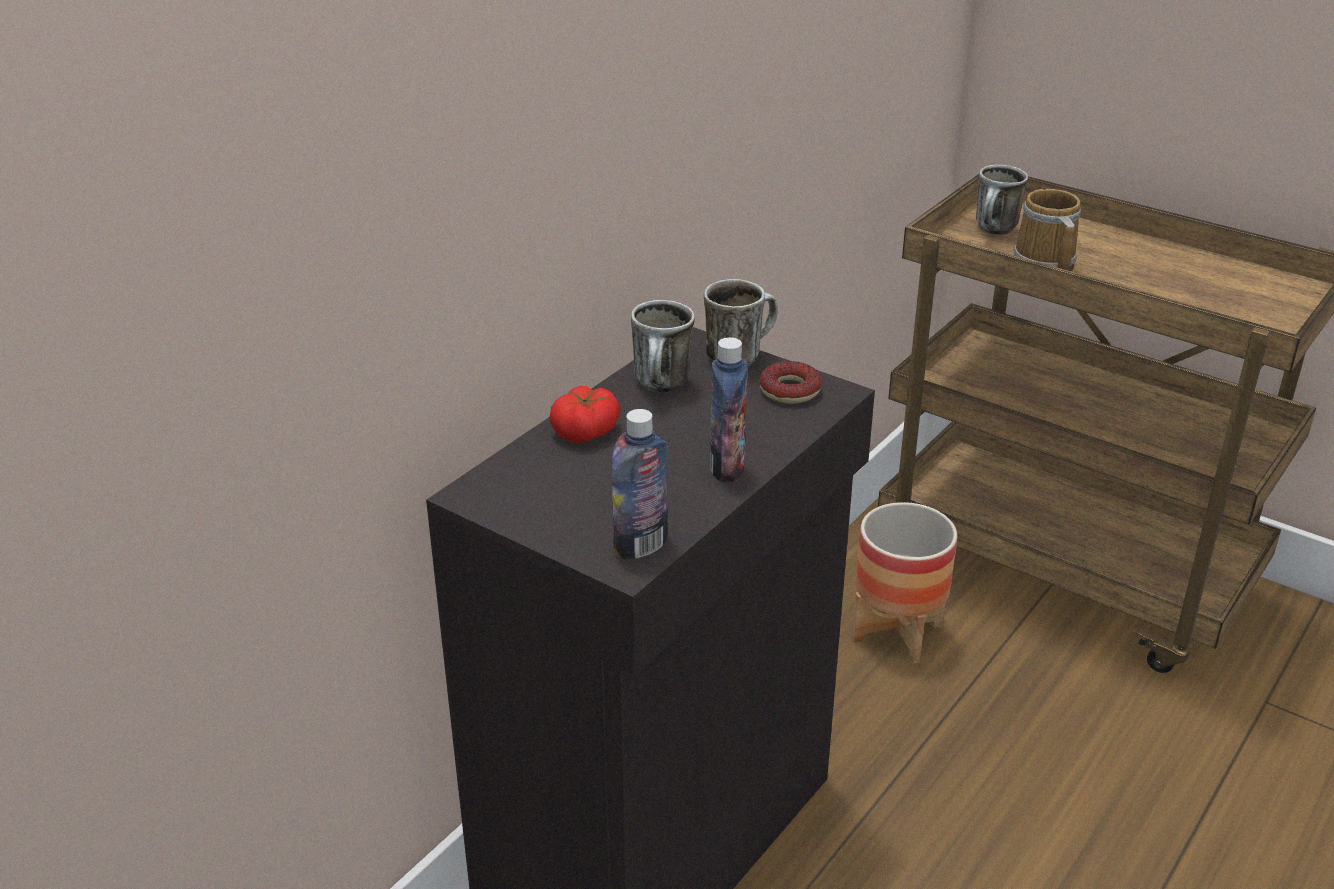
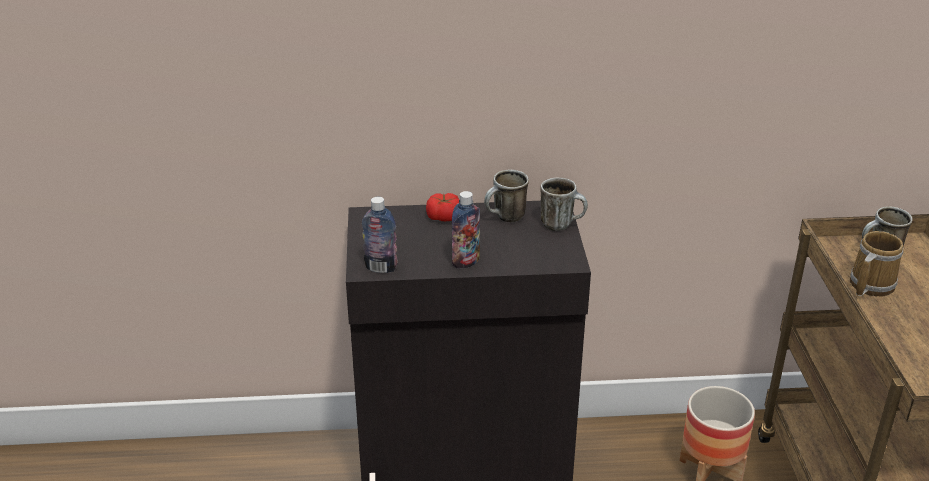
camera: 50 degrees right, 0 degrees up
donut [760,361,822,404] -> none

